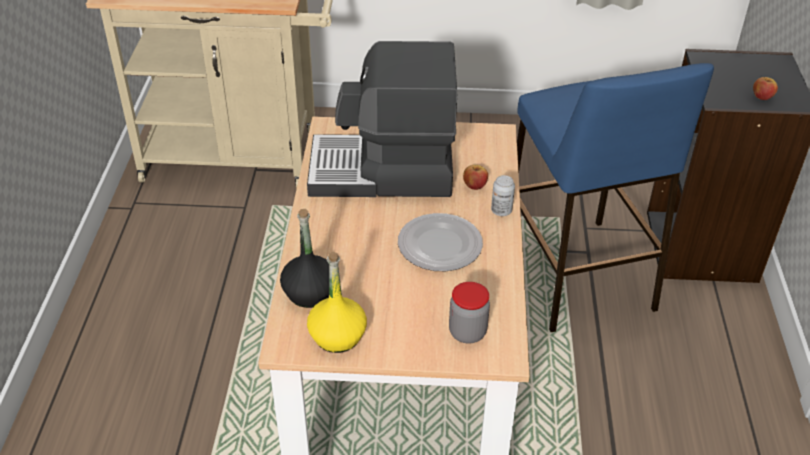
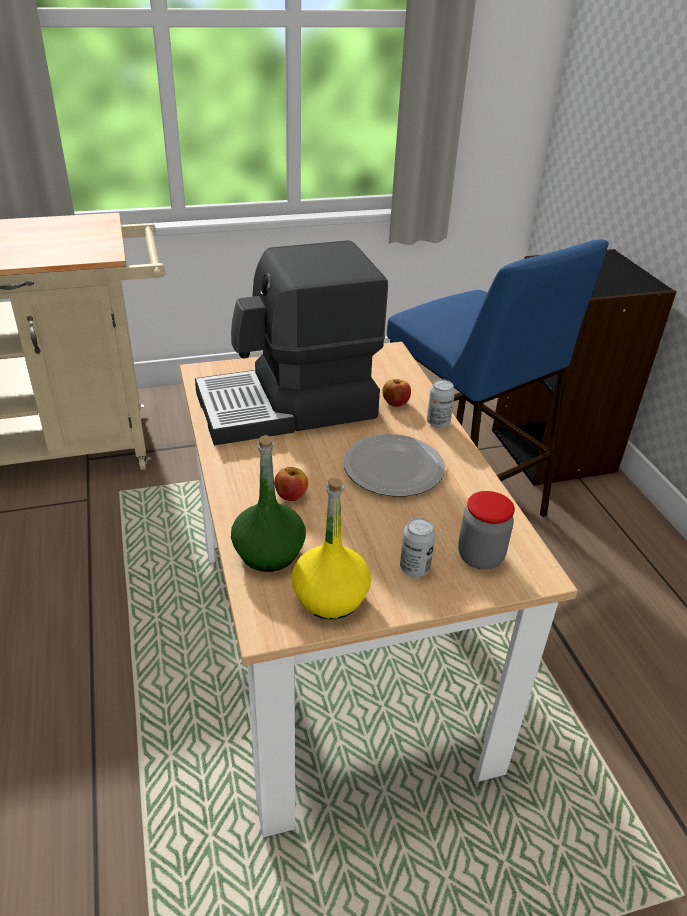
camera: 20 degrees left, 5 degrees down
black bottle [280,209,329,308] -> green bottle [231,435,306,572]
apple [753,77,778,100] -> apple moved to [274,467,308,501]
none -> can [400,518,436,577]

